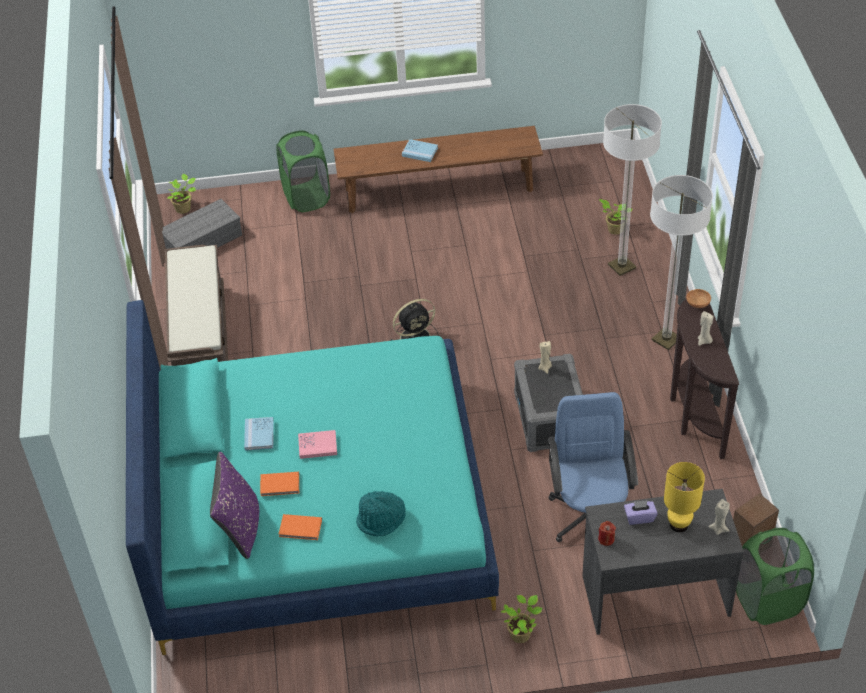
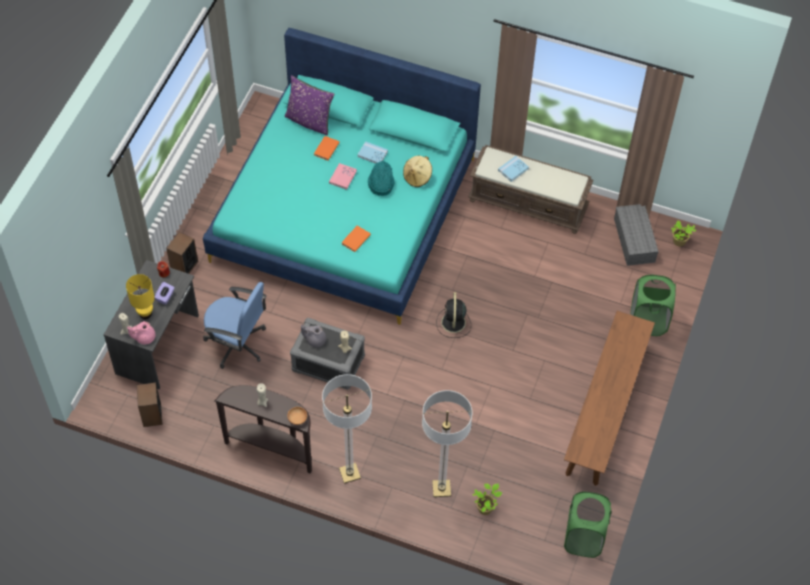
camera: 115 degrees right, 10 degrees up
orange book [279,514,322,540] -> orange book moved to [341,226,371,252]
turquoise hat [356,491,406,536] -> turquoise hat moved to [368,161,395,196]
blue book [402,139,438,162] -> blue book moved to [498,156,529,182]
potted plant [501,595,543,643] -> speaker [166,232,198,274]
green laundry basket [736,528,814,625] -> green laundry basket moved to [564,492,611,558]
none -> pink teapot [127,321,156,345]
none -> grey teapot [301,325,326,347]
none -> beige hat [403,156,432,187]

